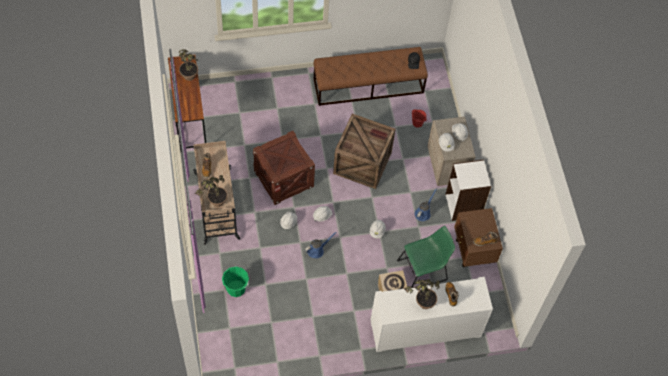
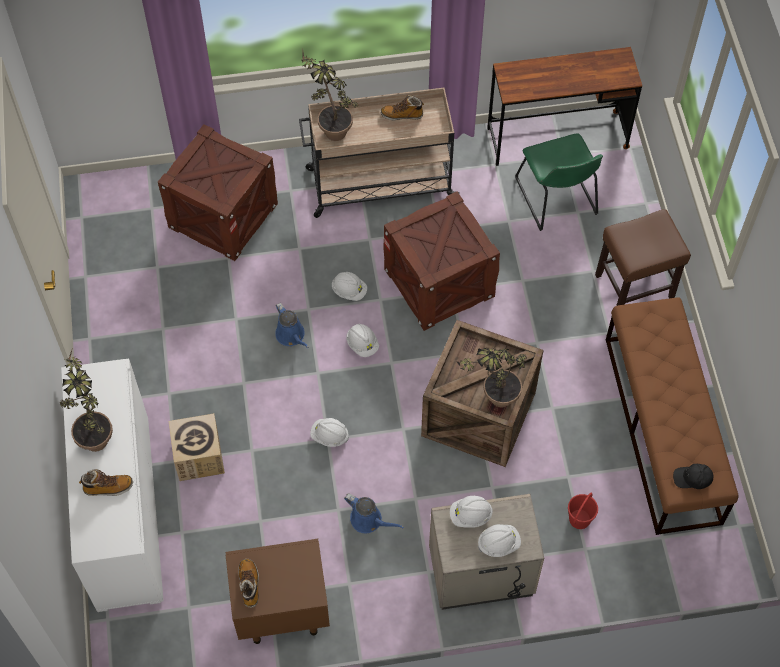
camera: 95 degrees right, 0 degrees up
potted plant [179,49,198,81] -> potted plant moved to [455,348,527,408]
green bucket [222,266,249,297] -> crate [158,124,278,261]
green chair [397,226,455,287] -> green chair moved to [515,133,603,231]
white bookcase [445,160,491,221] -> none
none -> brown stool [595,209,691,306]

